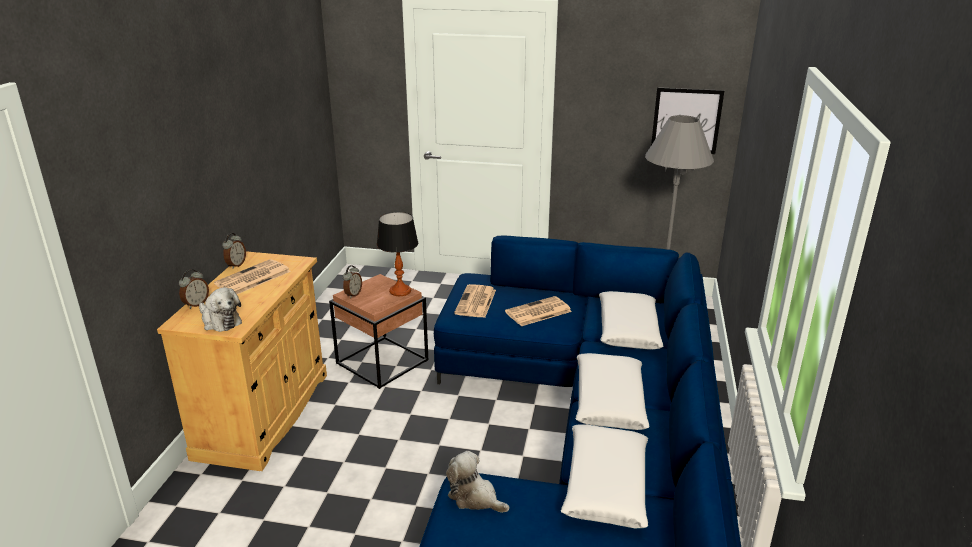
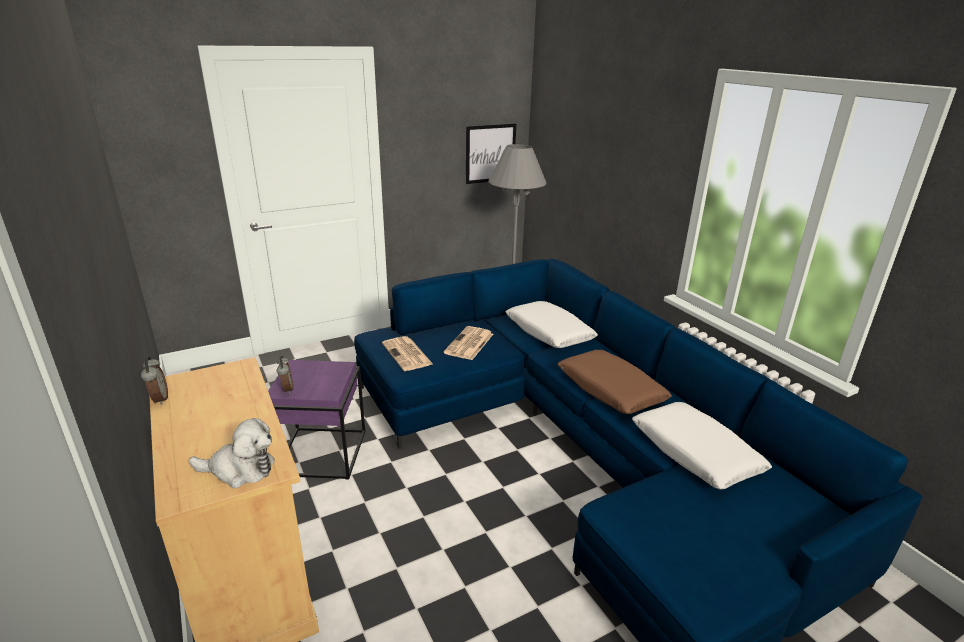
camera: 40 degrees left, 0 degrees up
alarm clock [179,269,209,309] -> none
newspaper [214,259,291,294] -> none
brown side table [329,274,428,389] -> purple side table [268,360,365,479]
table lamp [377,212,418,296] -> none
plush toy [446,451,509,513] -> none
white pillow [575,353,650,430] -> brown pillow [558,350,672,414]

